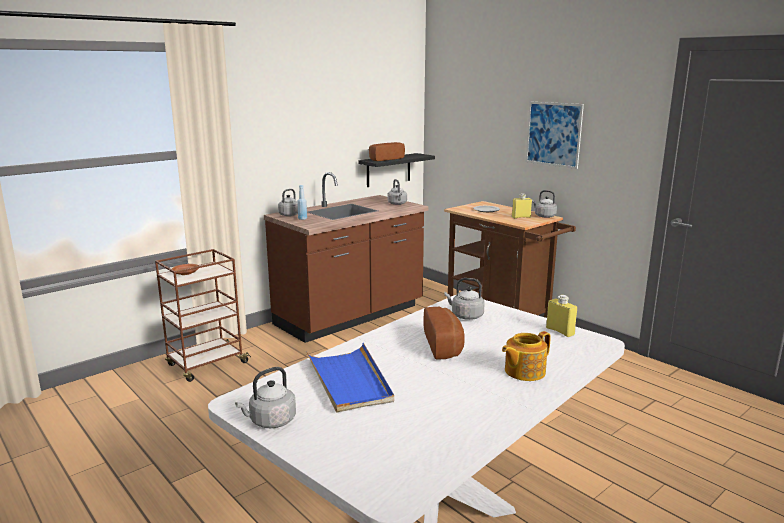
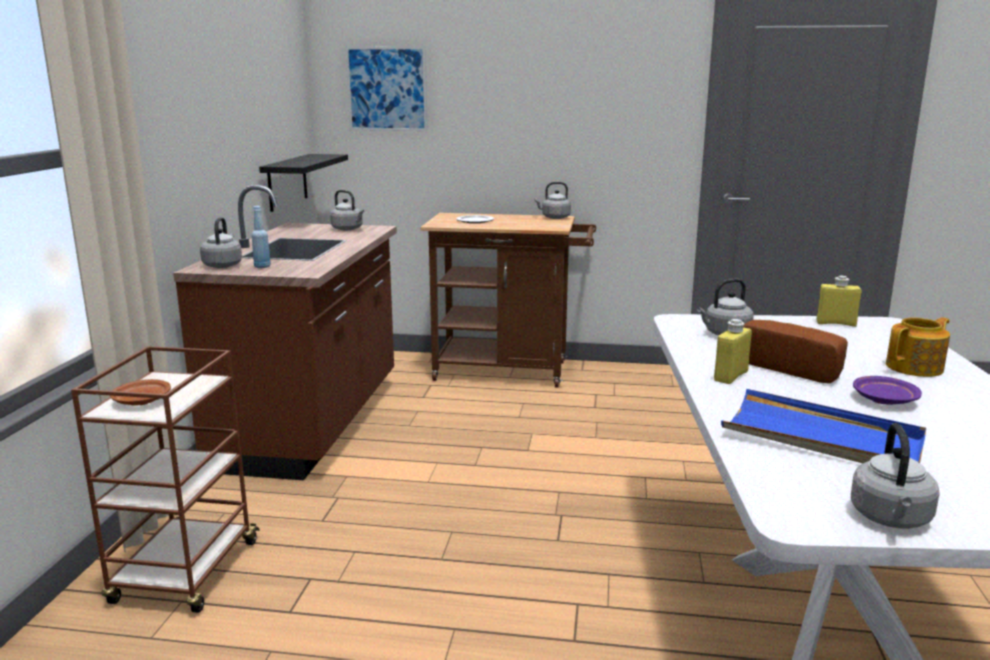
camera: 40 degrees left, 0 degrees up
bread [369,142,405,161] -> none
teapot [502,331,551,381] -> teapot turned 135 degrees counterclockwise [886,317,950,377]
yellow bottle [512,193,532,218] -> yellow bottle moved to [714,319,752,384]
picture [526,101,584,169] -> picture moved to [345,46,428,131]
none -> purple plate [853,376,922,405]

